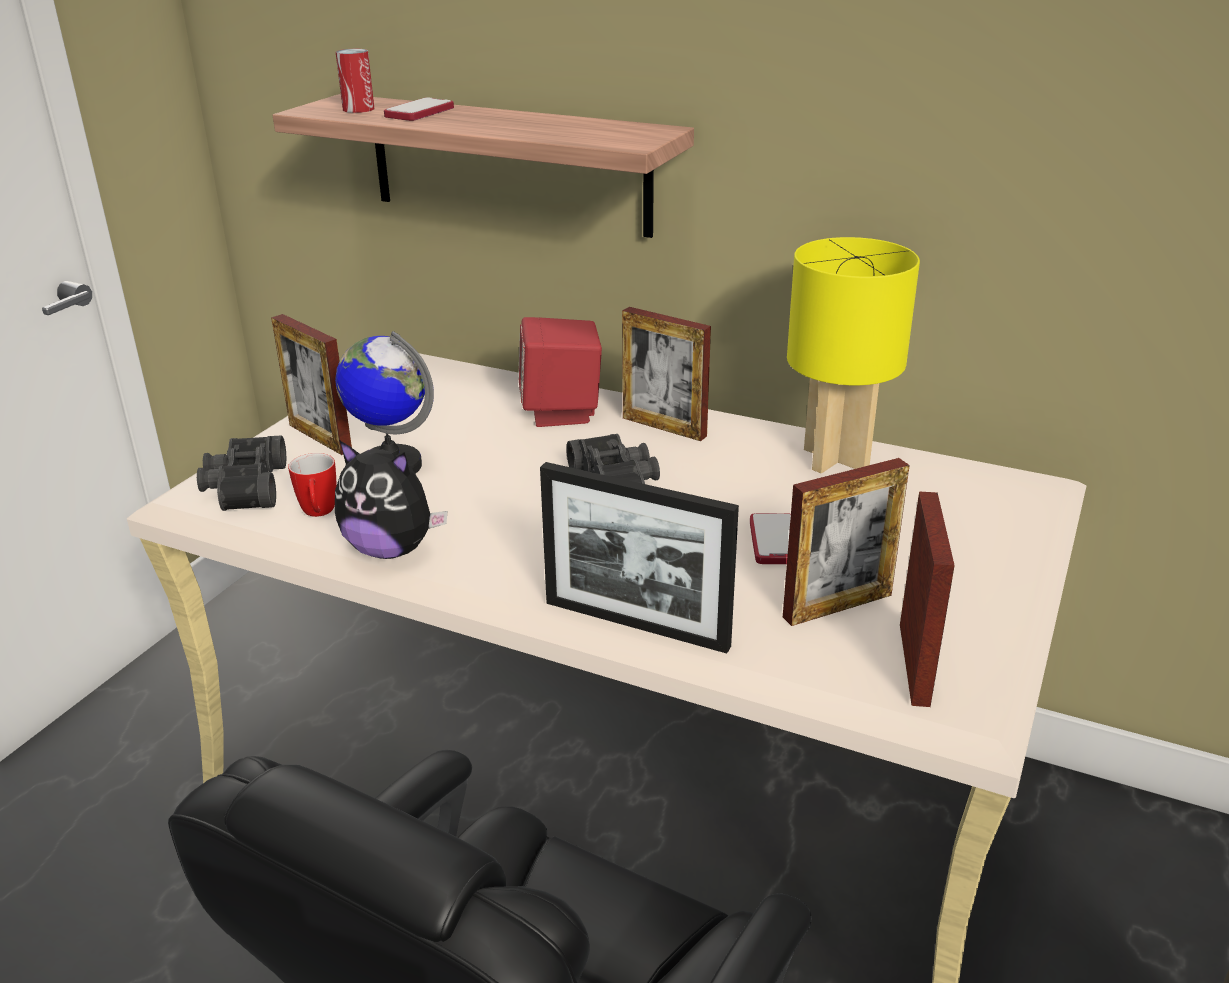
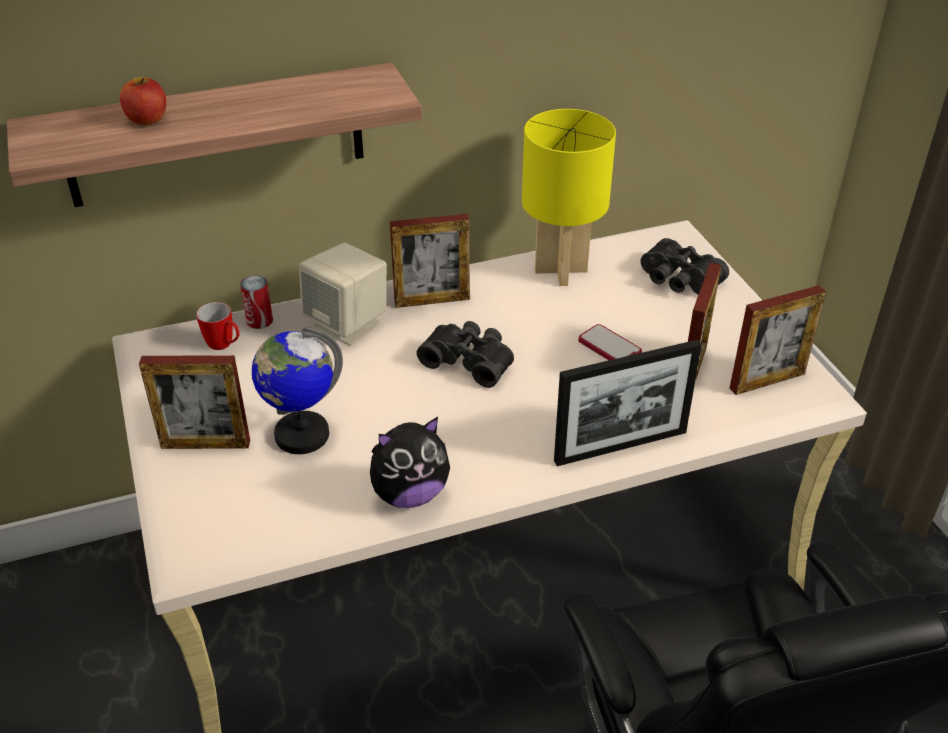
camera: 45 degrees left, 10 degrees up
black binoculars [197,435,286,511] -> black binoculars moved to [641,238,729,295]
mug [288,453,336,517] -> mug moved to [196,302,240,350]
can [336,49,374,113] -> can moved to [240,275,273,329]
phone [384,97,454,121] -> apple [120,77,166,125]
red speaker [518,317,602,427] -> beige speaker [299,242,387,346]
picture frame [900,492,955,707] -> picture frame turned 105 degrees clockwise [730,285,826,395]

